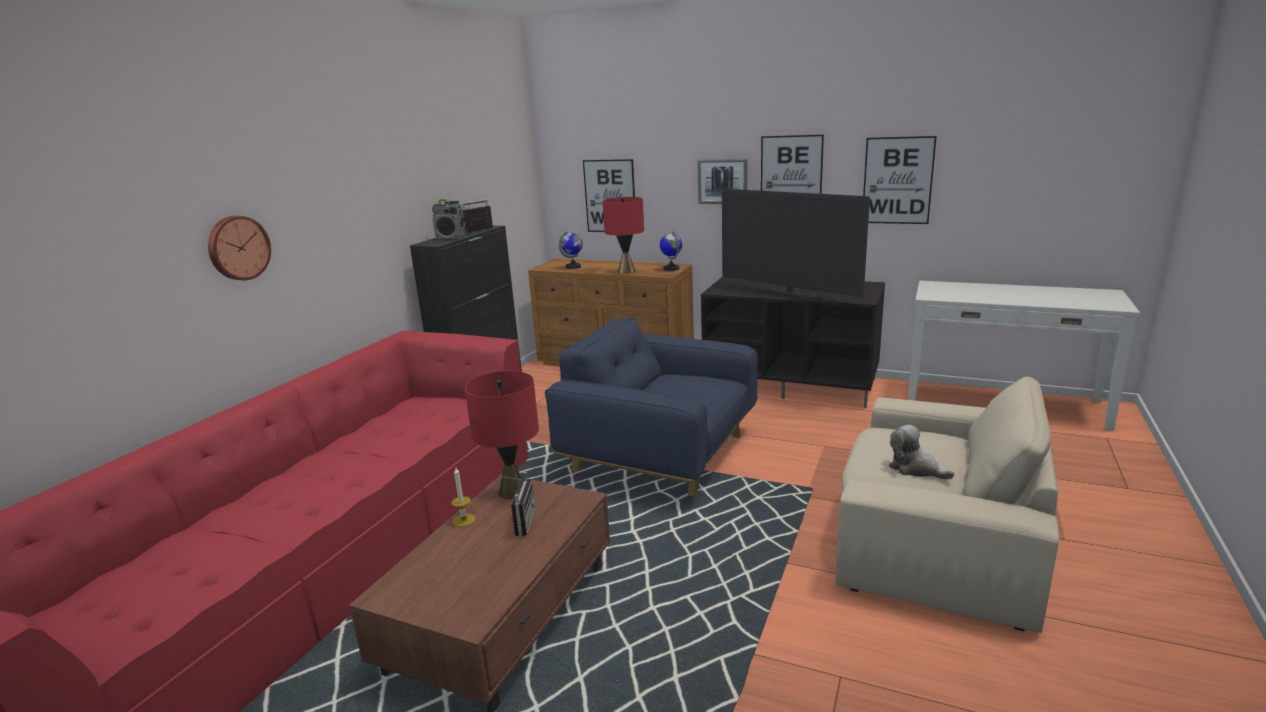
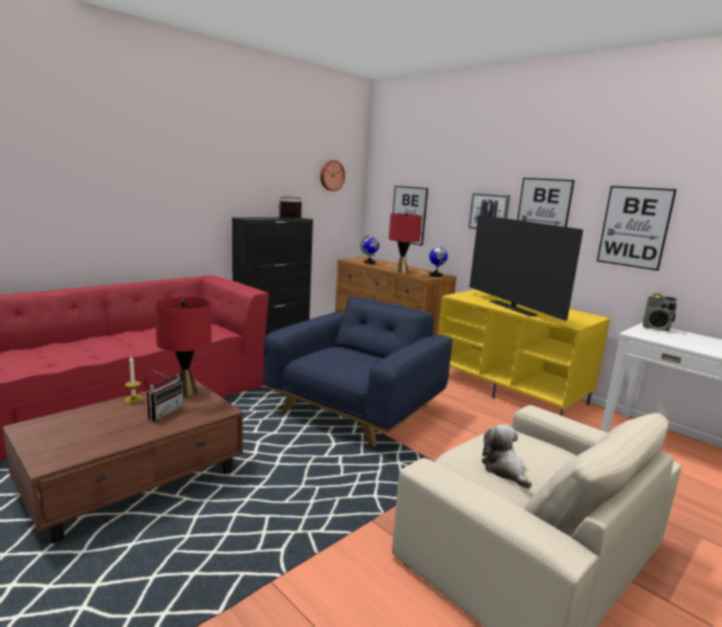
camera: 20 degrees right, 5 degrees down
wall clock [208,216,271,280] -> wall clock moved to [320,160,345,191]
radio [432,199,465,239] -> radio moved to [642,293,677,331]
blue armchair [545,318,757,496] -> blue armchair turned 75 degrees clockwise [263,297,452,446]
black tv stand [701,276,885,409] -> yellow tv stand [438,289,610,416]

